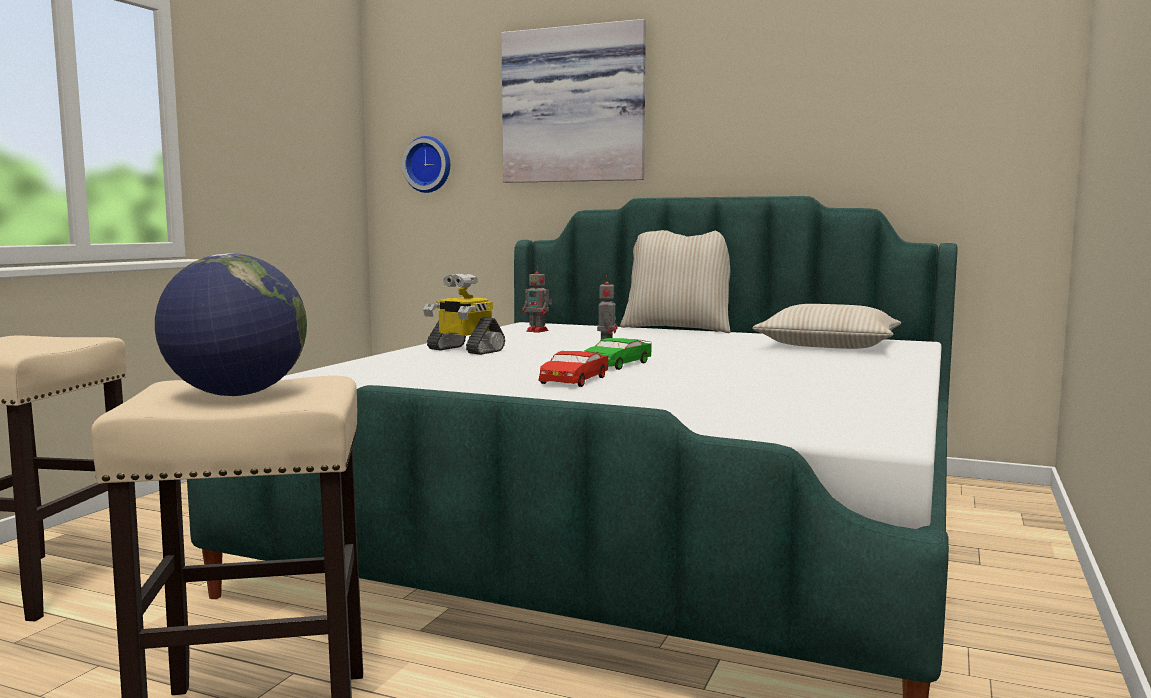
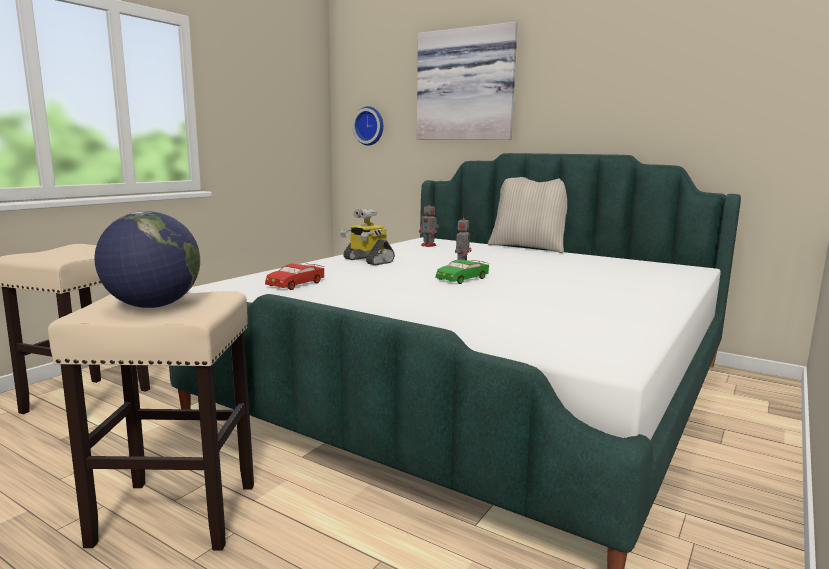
camera: 10 degrees right, 5 degrees up
red toy car [539,351,608,387] -> red toy car moved to [265,264,324,290]
beige pillow [752,304,901,349] -> none

